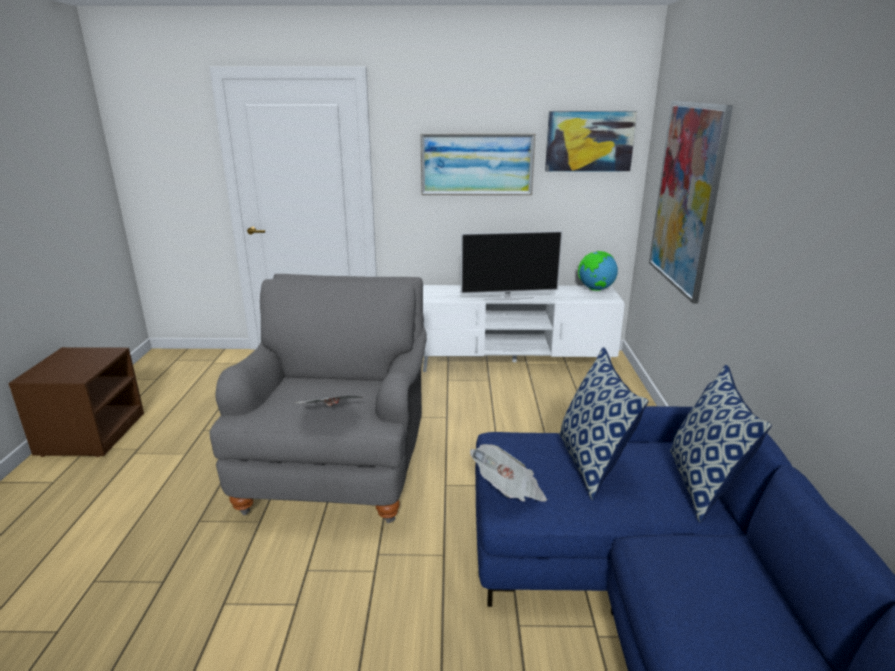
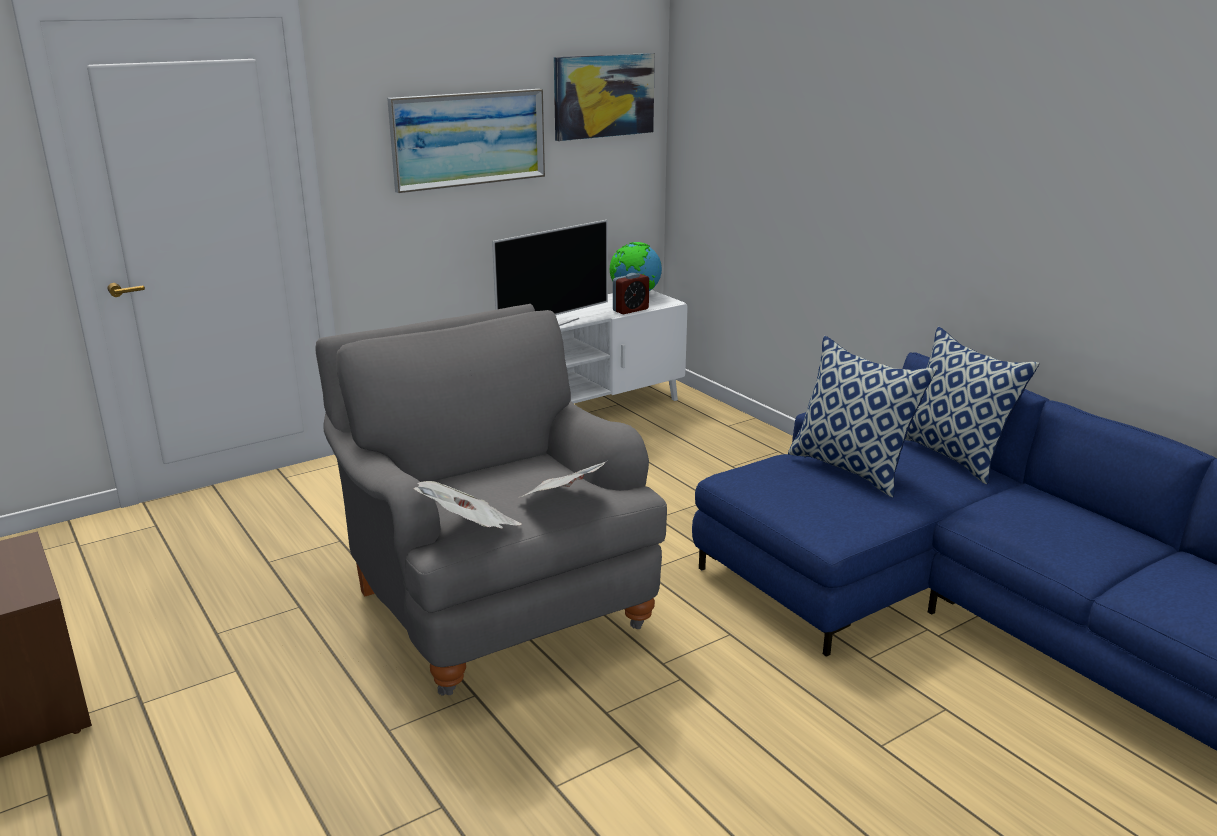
camera: 35 degrees left, 0 degrees up
newspaper [470,444,547,502] -> newspaper moved to [413,481,522,528]
picture [649,101,733,304] -> none
none -> alarm clock [613,273,649,314]

